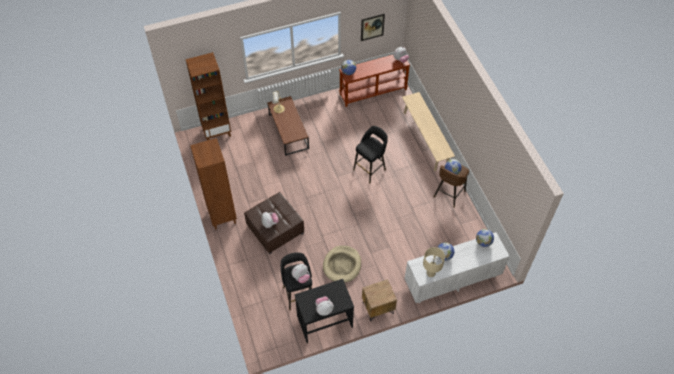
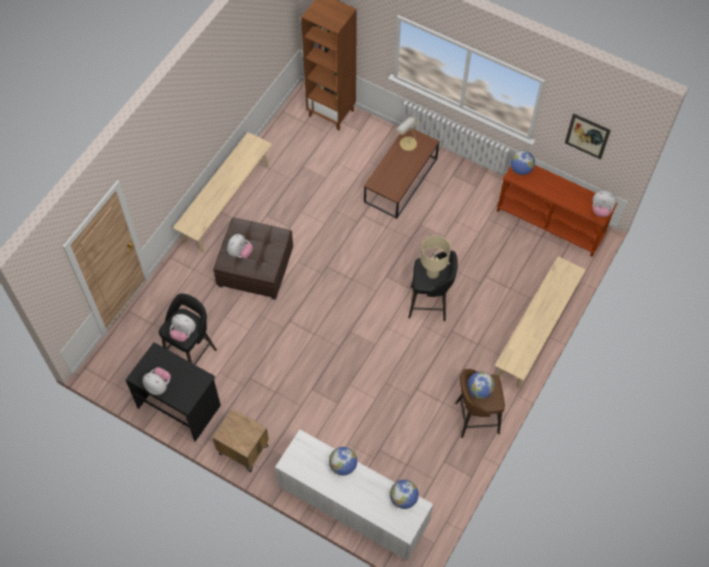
camera: 50 degrees right, 5 degrees up
brown bookcase [190,138,237,230] -> beige bench [173,132,272,253]
beige dog bed [323,245,361,283] -> none
beige table lamp [423,247,445,277] -> beige table lamp moved to [421,236,451,279]

